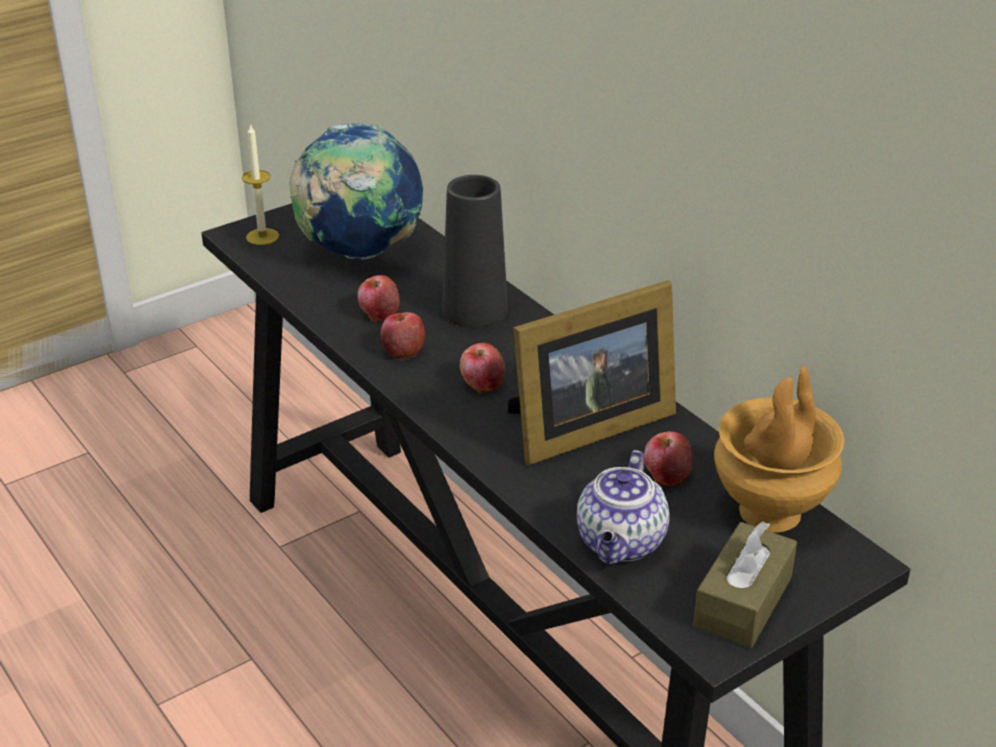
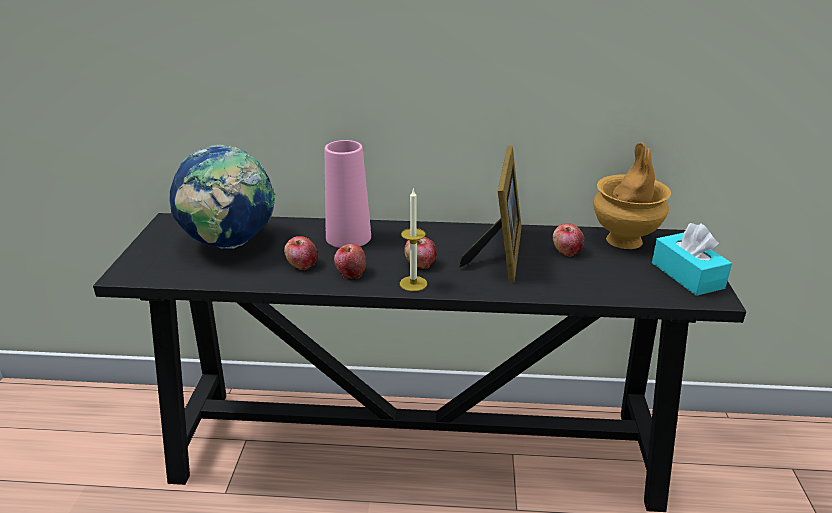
camera: 50 degrees left, 5 degrees down
candle [242,123,279,245] -> candle moved to [400,189,427,291]
black vase [442,175,508,328] -> pink vase [325,140,371,248]
teapot [577,450,670,565] -> none
brown tissue box [693,521,797,648] -> turquoise tissue box [652,223,732,296]

